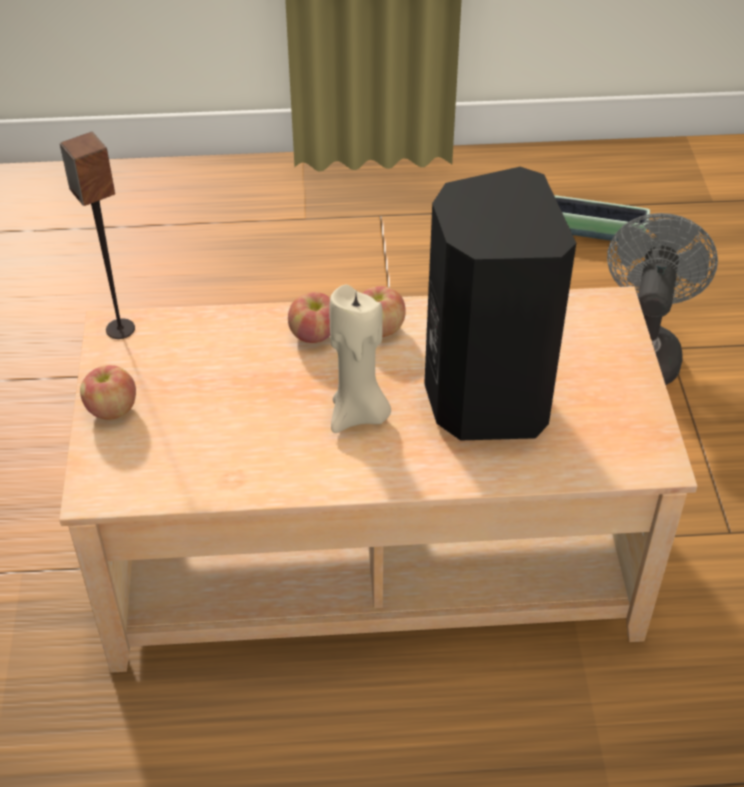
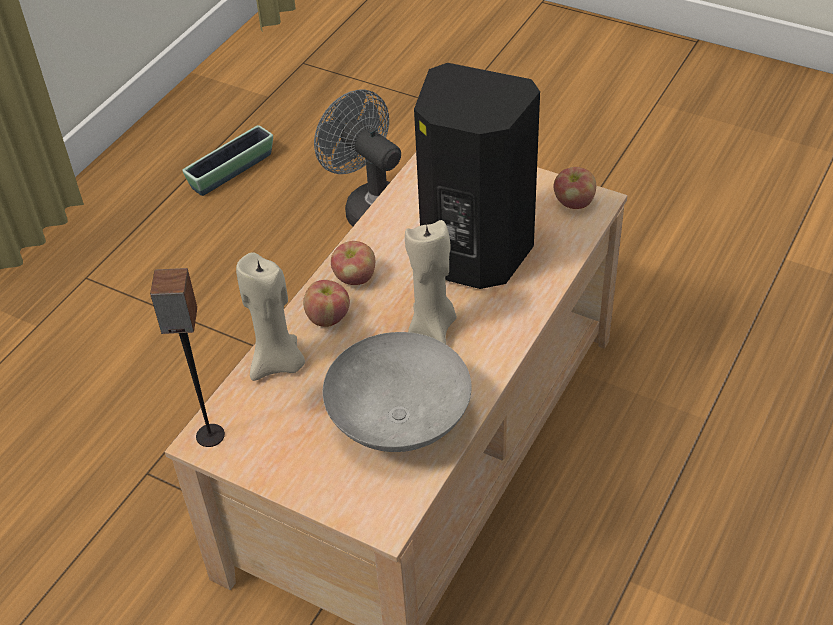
camera: 55 degrees left, 0 degrees up
apple [80,365,136,420] -> apple moved to [554,167,596,209]
none -> beige candle [236,252,305,381]
none -> grey bowl [323,332,472,452]

